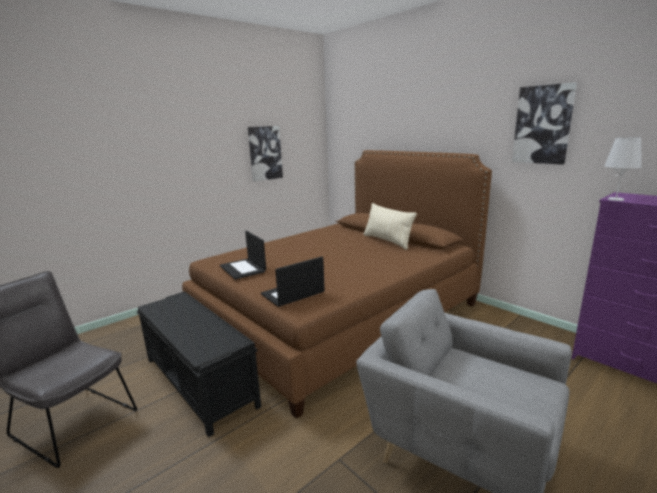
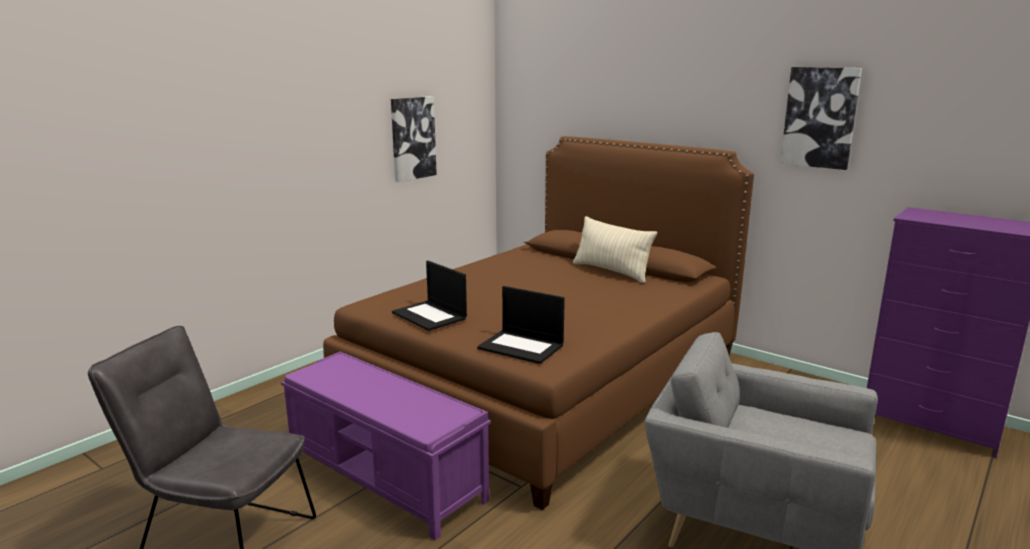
camera: 10 degrees left, 0 degrees up
black bench [137,291,261,437] -> purple bench [281,352,491,540]
laptop [261,257,325,307] -> laptop turned 105 degrees counterclockwise [477,286,565,364]
white table lamp [604,137,642,201] -> none

